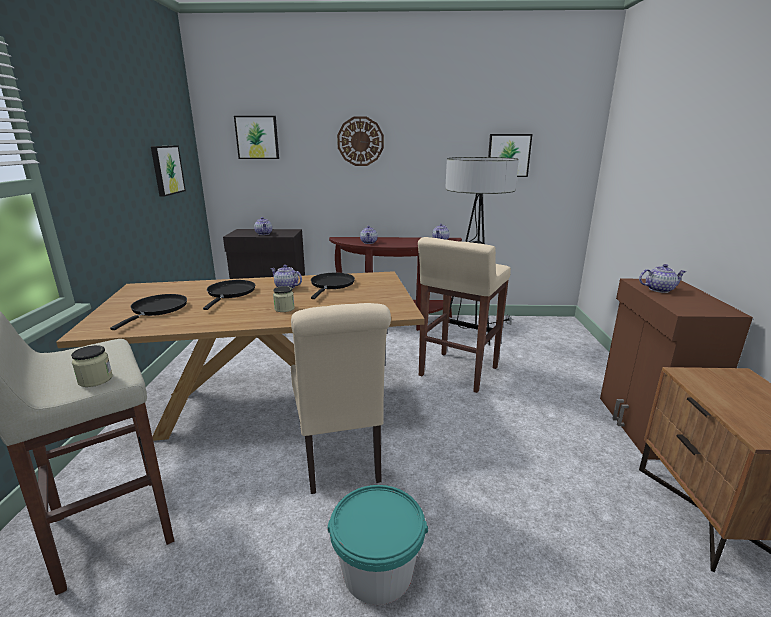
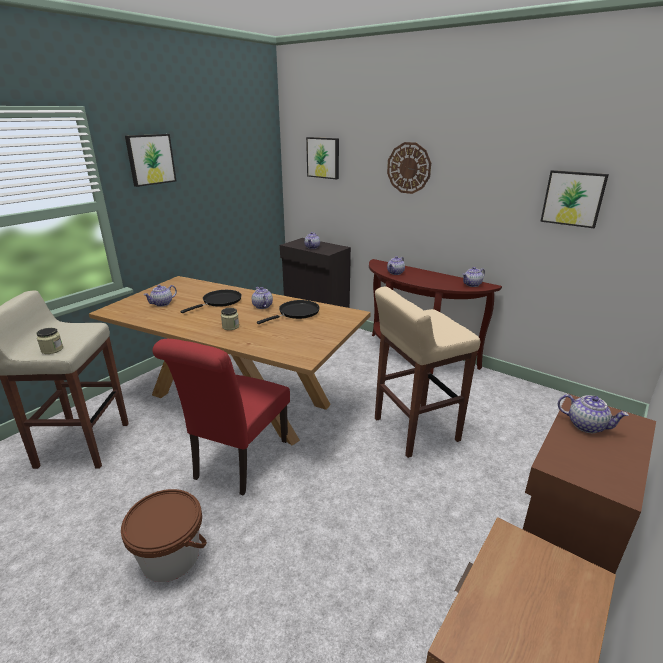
camera: 35 degrees right, 5 degrees up
black frying pan [110,294,187,330] -> teapot [143,285,177,307]
picture [151,145,186,197] -> picture moved to [125,134,176,187]
beige chair [291,303,391,494] -> red chair [153,339,290,496]
turquoise bucket [327,485,428,605] -> brown bucket [121,489,207,582]
floor lamp [445,157,519,346] -> none

